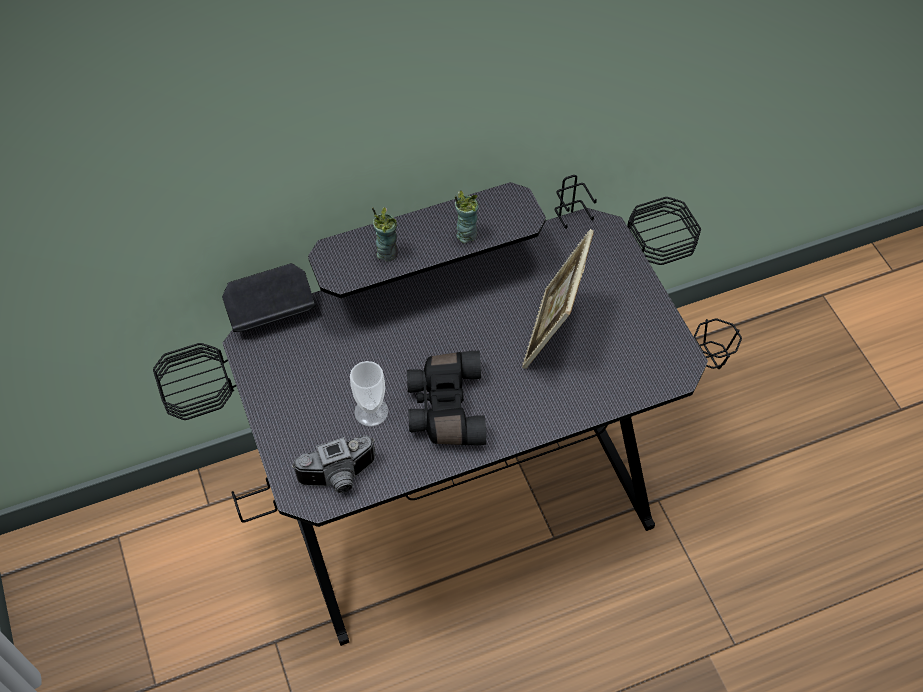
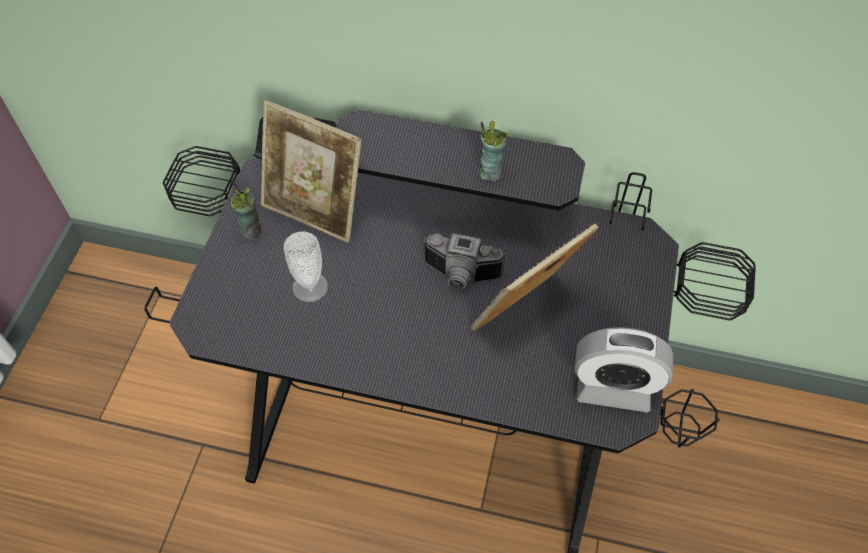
camera: 35 degrees right, 0 degrees up
camera [292,435,375,493] -> camera moved to [423,233,507,289]
cup [372,207,398,262] -> cup moved to [231,181,262,240]
black binoculars [407,351,486,445] -> none
none -> picture frame [261,100,361,243]
none -> alarm clock [575,327,673,413]

